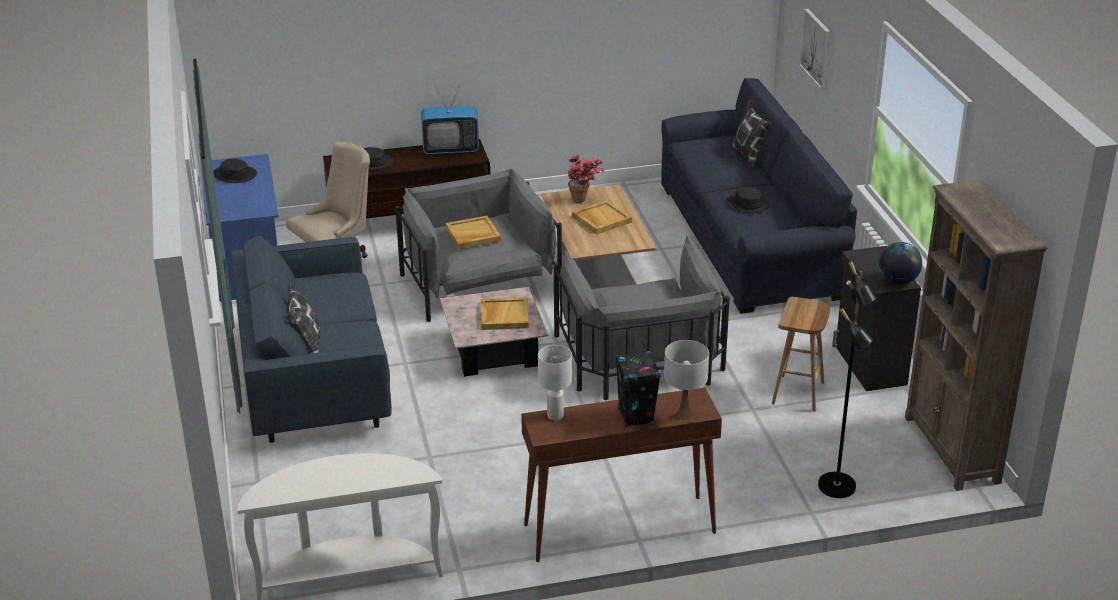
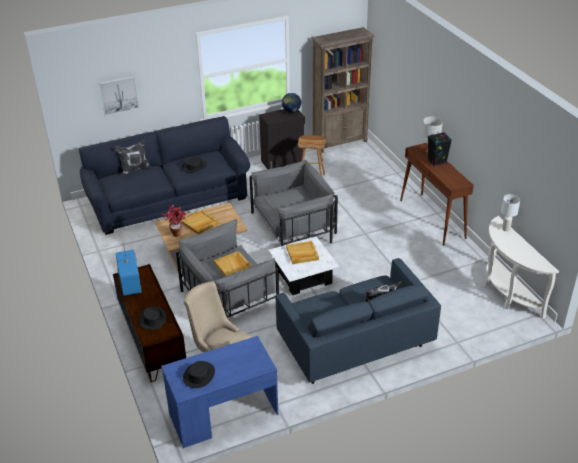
camera: 100 degrees left, 5 degrees up
pink coffee table [440,287,549,376] -> white coffee table [268,237,339,295]
white table lamp [538,345,572,420] -> white table lamp moved to [501,194,520,231]
black floor lamp [818,262,876,498] -> none

